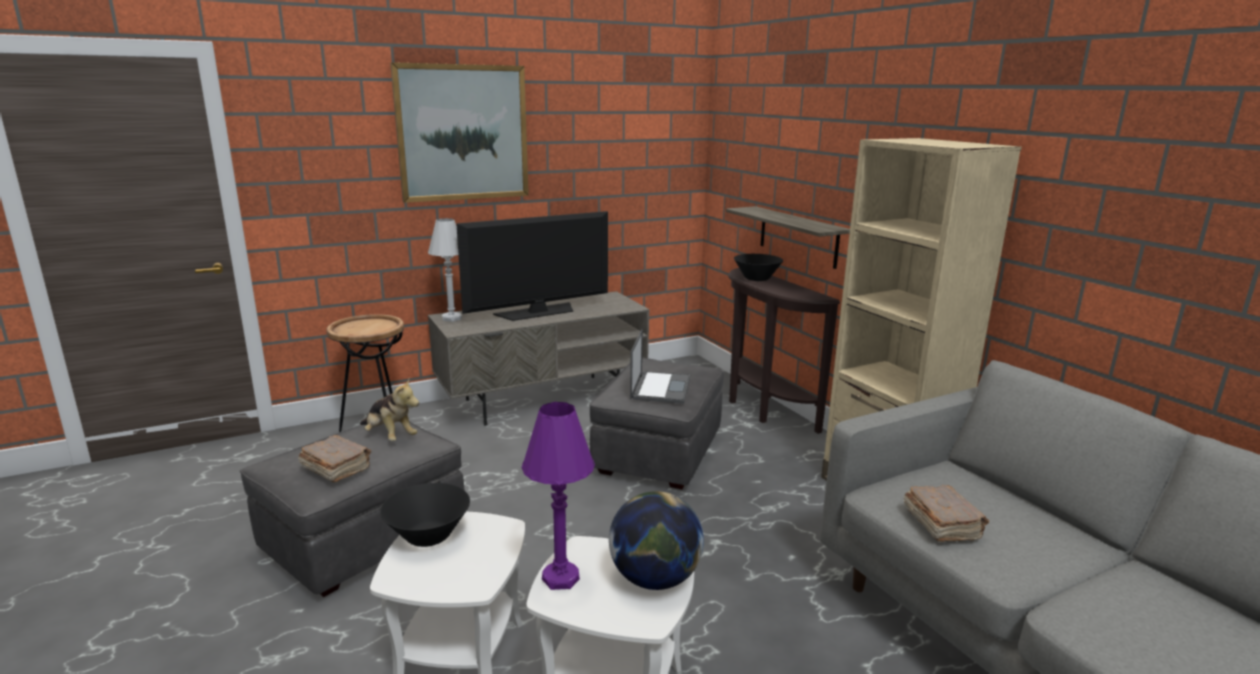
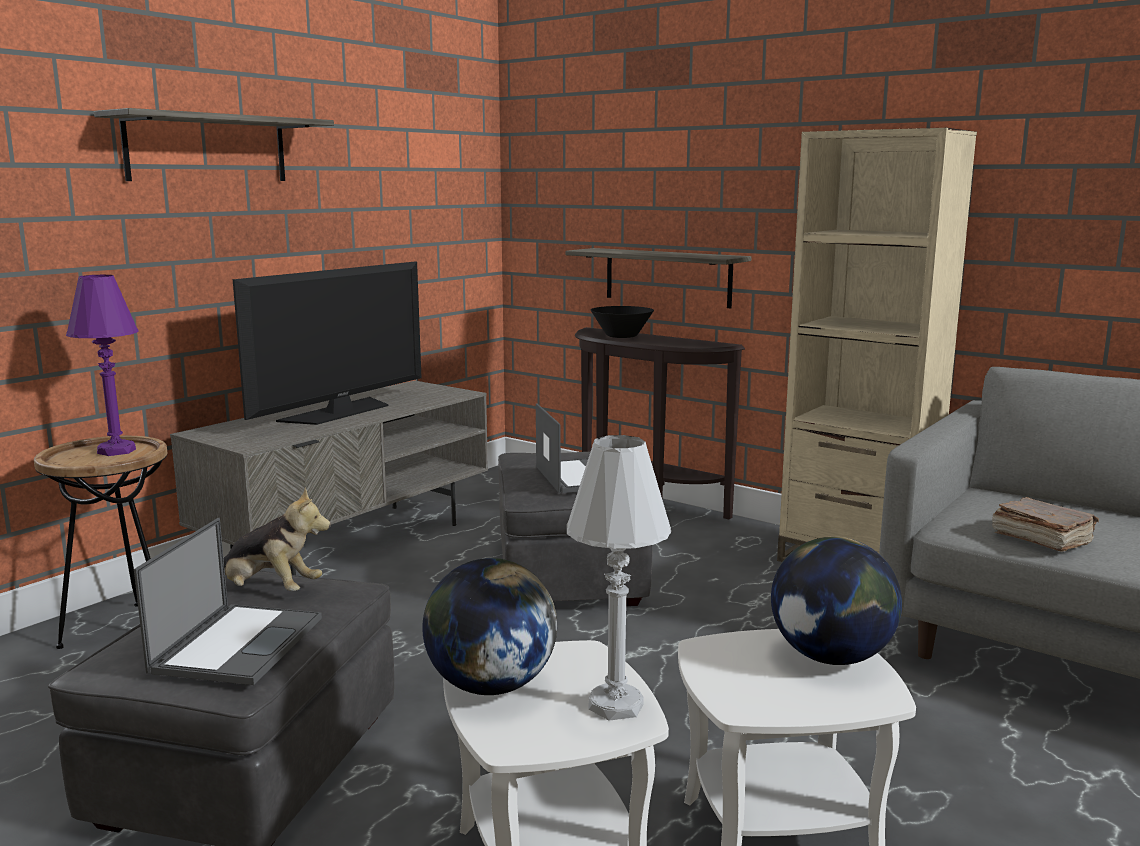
camera: 25 degrees left, 5 degrees down
brown book [298,435,371,482] -> laptop [134,518,322,685]
black bowl [380,483,470,547] -> globe [422,558,557,695]
picture [390,62,529,203] -> shelf [94,108,334,181]
white table lamp [428,218,462,322] -> white table lamp moved to [567,435,671,721]
purple table lamp [521,402,595,590] -> purple table lamp moved to [66,275,139,456]

